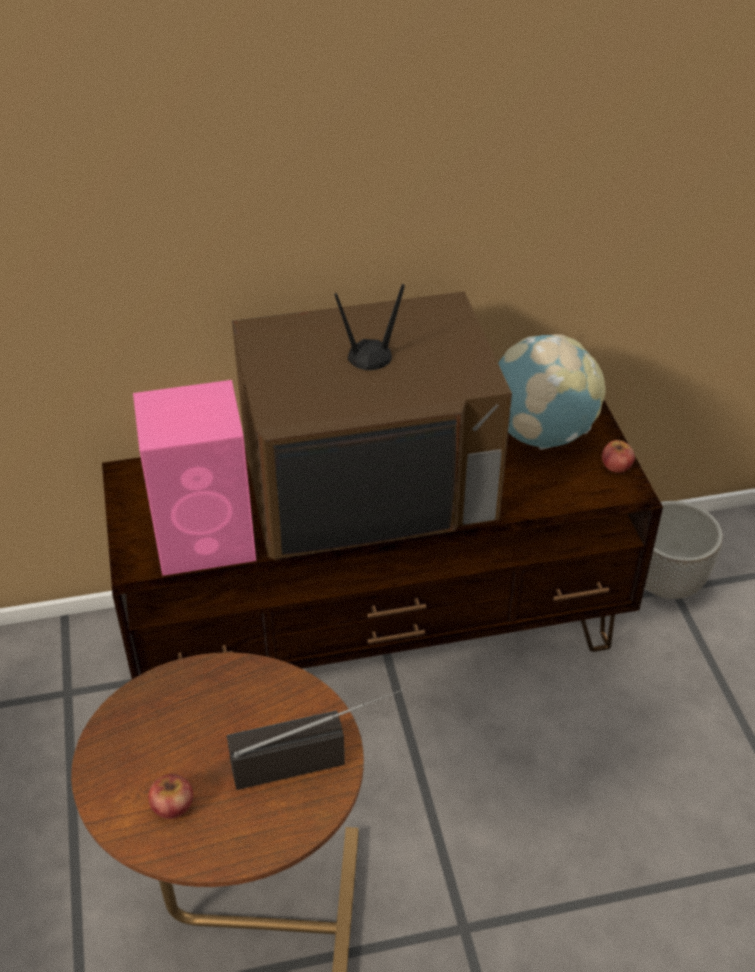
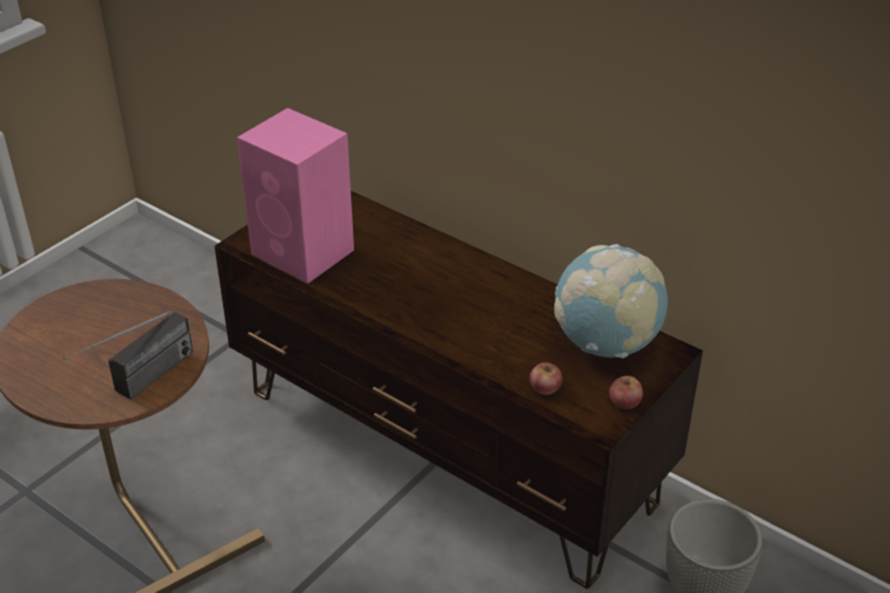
camera: 50 degrees right, 5 degrees down
apple [149,774,193,819] -> apple moved to [529,363,563,395]
radio [227,688,403,790] -> radio turned 90 degrees clockwise [63,311,193,400]
television [232,284,512,560] -> none

